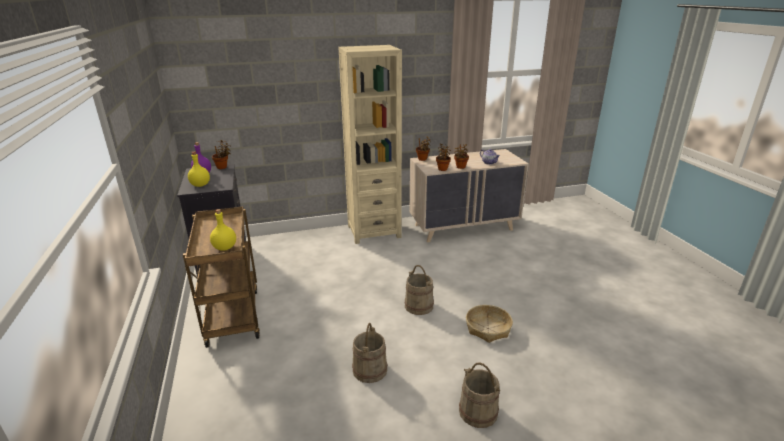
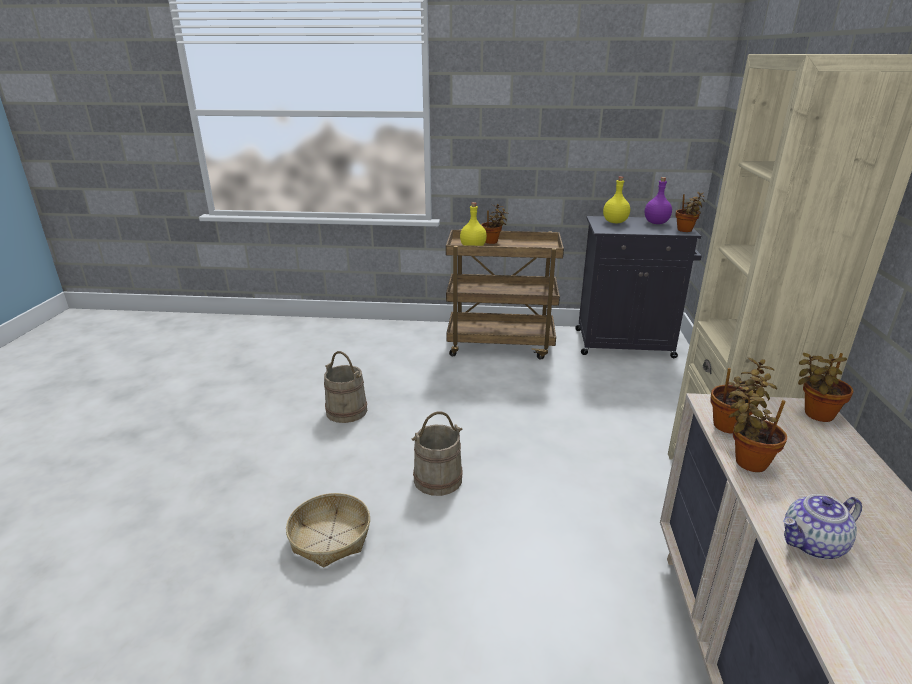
camera: 110 degrees right, 0 degrees up
beige bucket [459,363,500,428] -> none
none -> potted plant [481,204,509,244]

